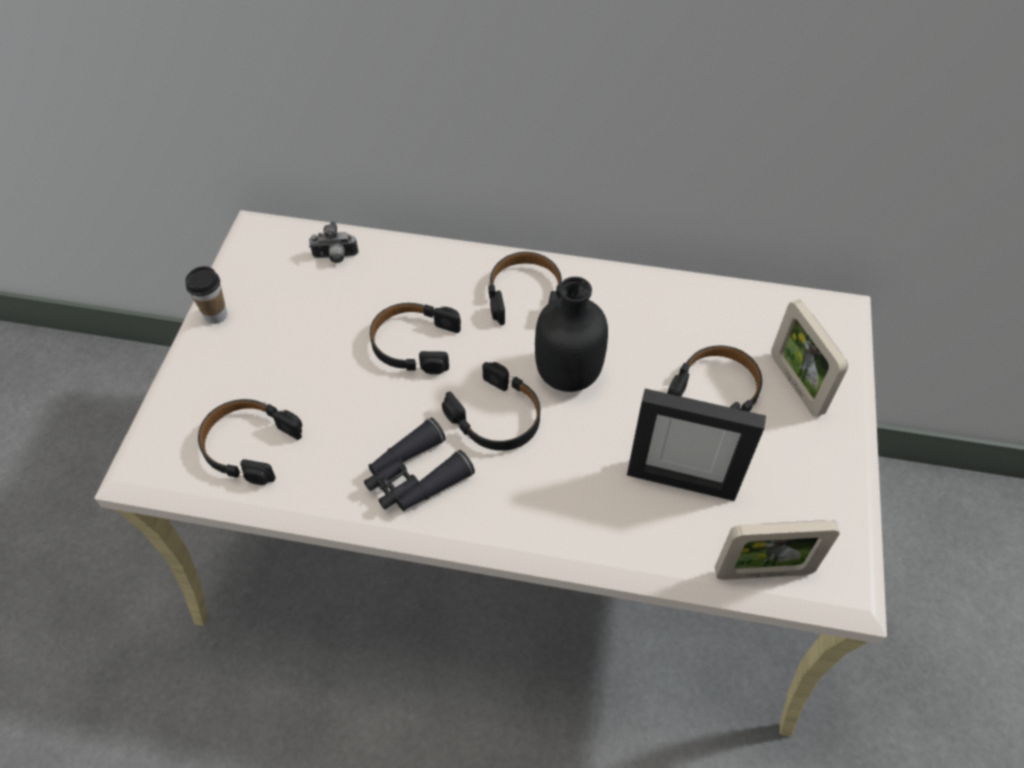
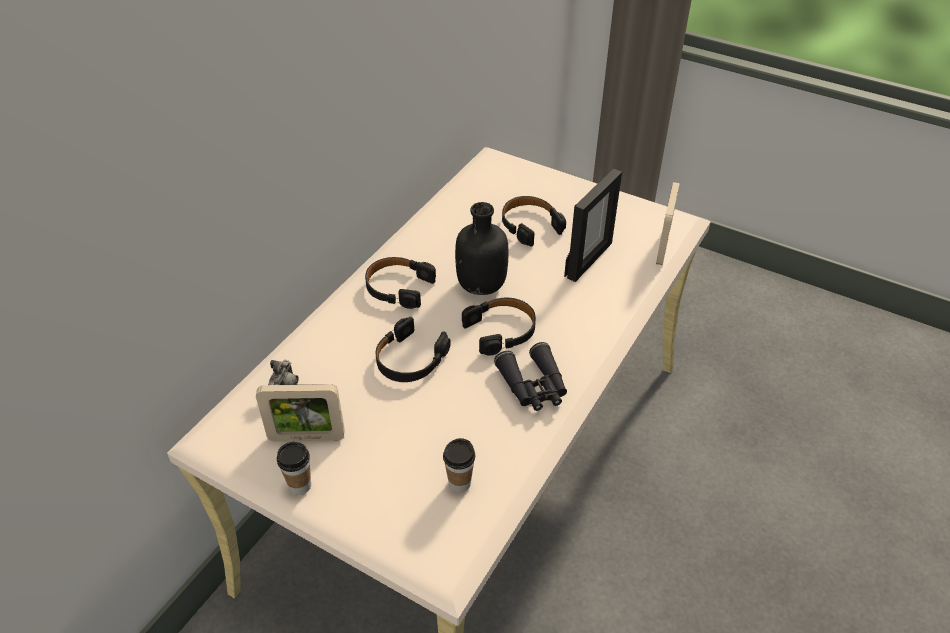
camera: 70 degrees left, 10 degrees down
black headphones [198,399,302,485] -> cup [443,438,475,493]
picture frame [771,300,848,417] -> picture frame moved to [256,384,345,442]

